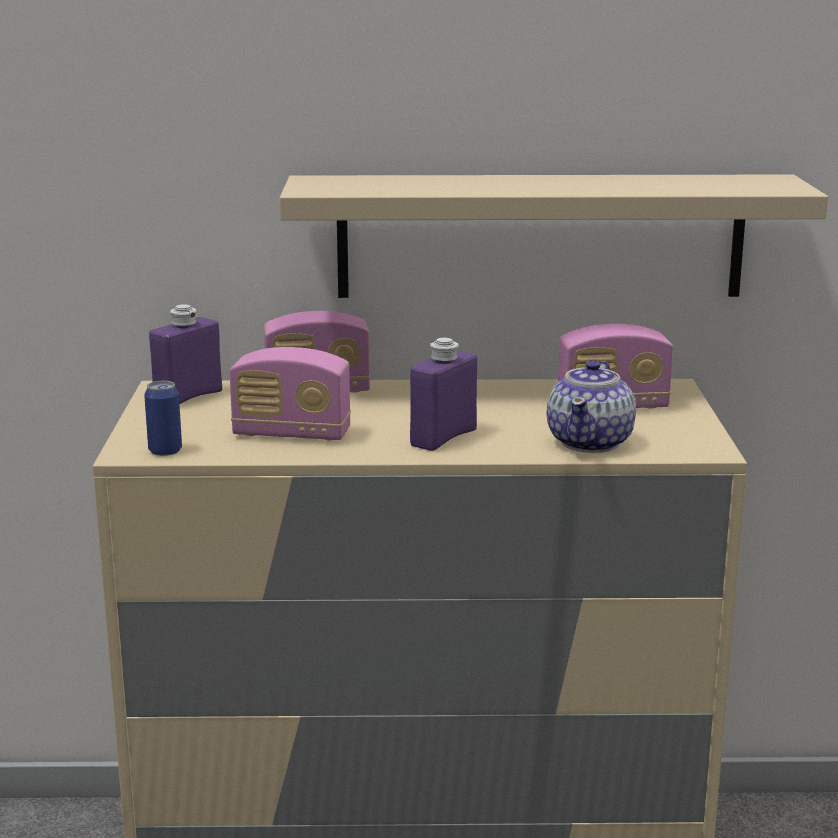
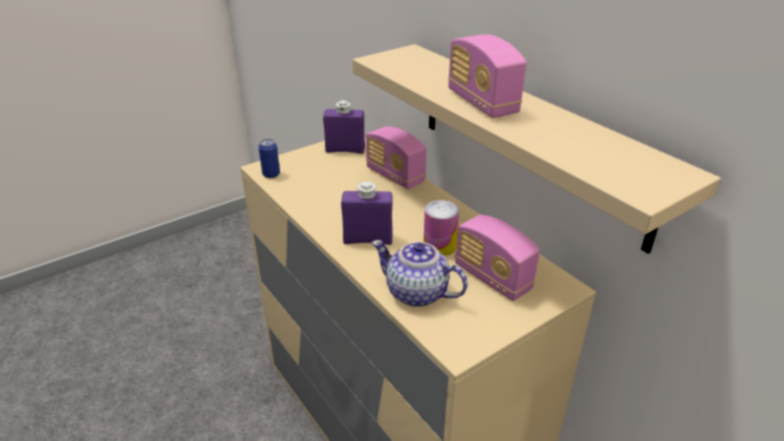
camera: 55 degrees right, 15 degrees up
radio [229,347,351,440] -> radio moved to [448,34,526,118]
teapot [547,360,636,453] -> teapot turned 45 degrees clockwise [372,240,468,307]
none -> can [424,200,459,256]

